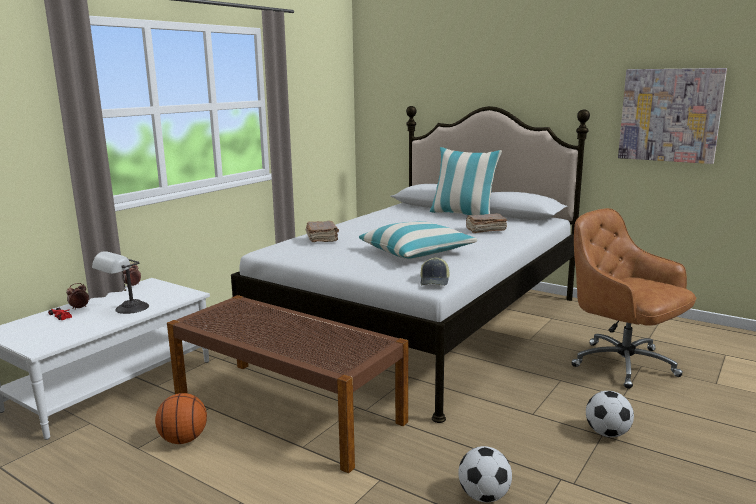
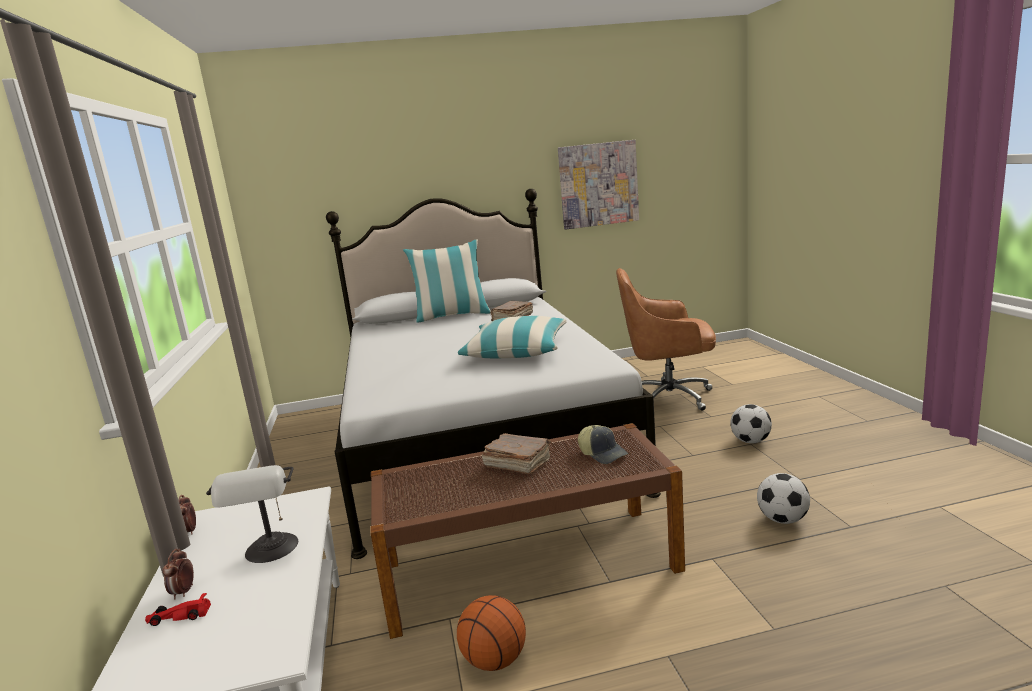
camera: 45 degrees left, 0 degrees up
brown book [306,221,339,242] -> brown book moved to [482,433,551,474]
cap [420,257,450,286] -> cap moved to [578,425,628,464]

